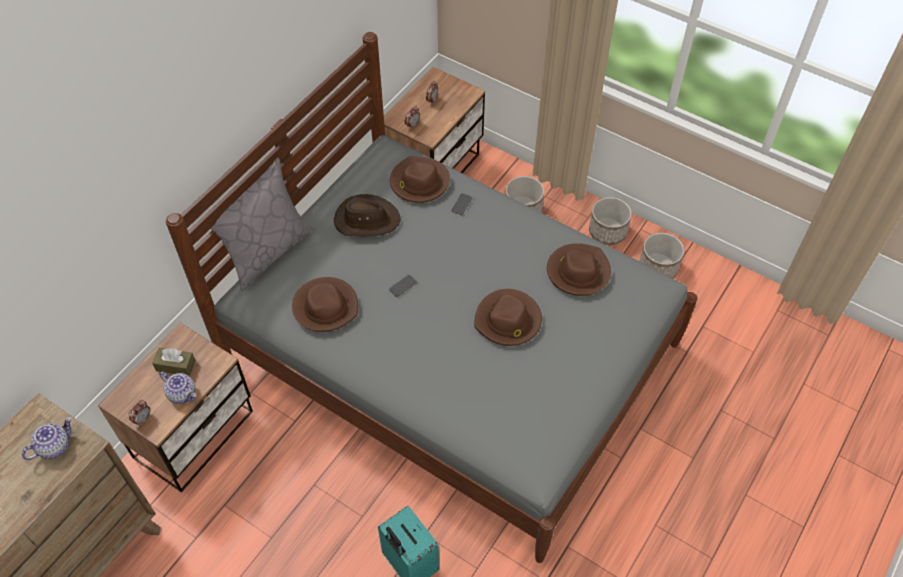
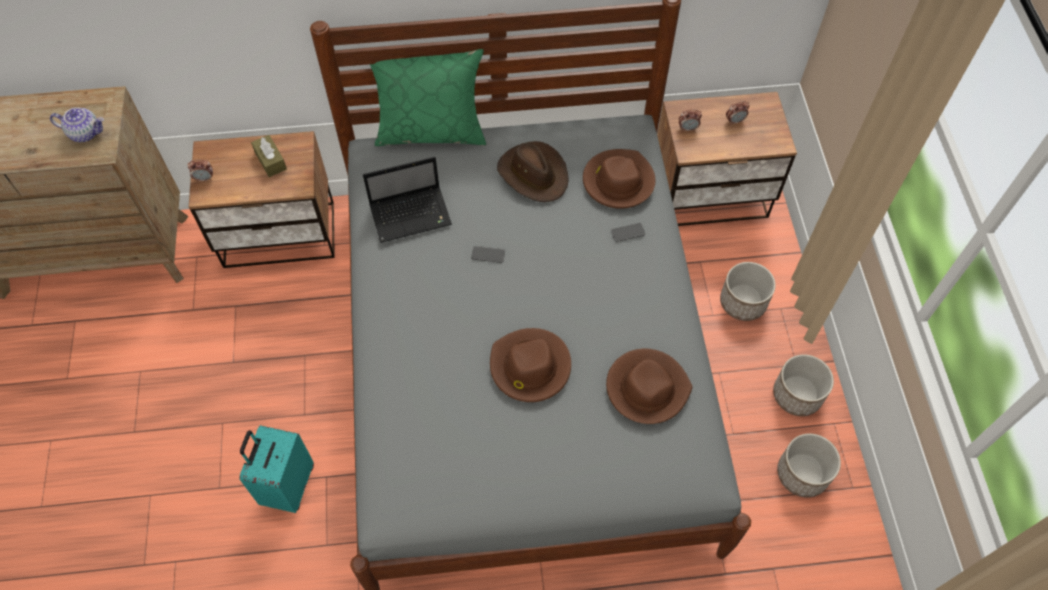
camera: 50 degrees right, 5 degrees up
teapot [159,372,196,404] -> none
grey pillow [210,158,313,291] -> green pillow [370,49,486,146]
brown hat [292,277,358,332] -> laptop [363,157,452,243]

